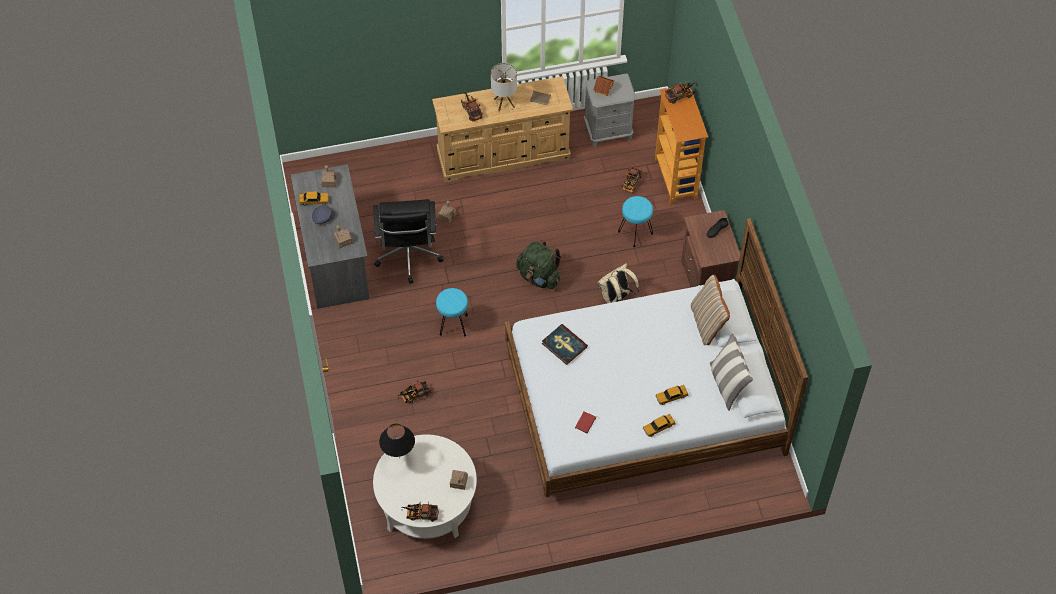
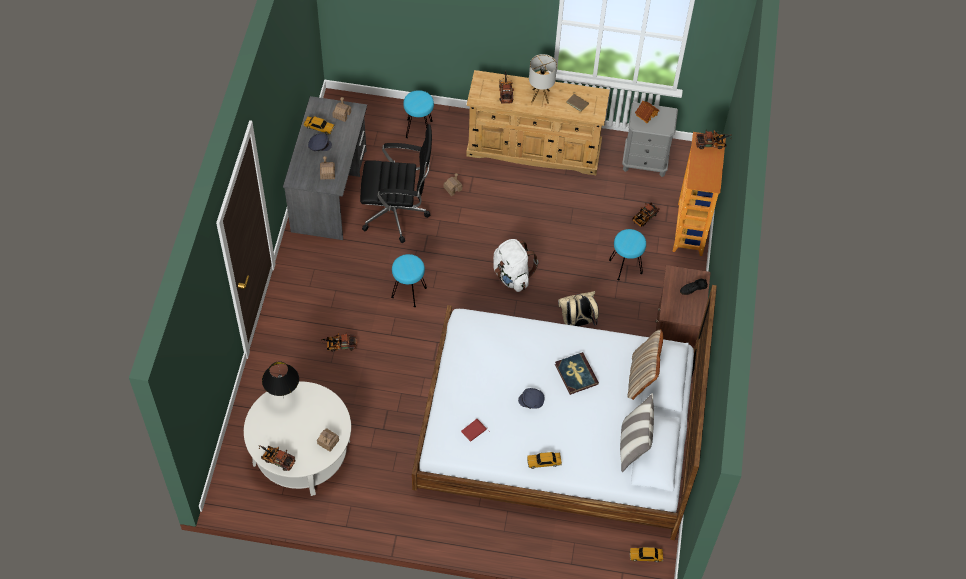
camera: 20 degrees right, 0 degrees up
black office chair [373,199,444,284] -> black office chair turned 105 degrees counterclockwise [360,124,432,243]
green backpack [516,240,561,289] -> white backpack [493,239,539,292]
book [542,324,588,365] -> book moved to [555,352,599,395]
toy car [656,385,689,405] -> toy car moved to [630,547,663,562]
none -> turquoise stool [403,90,434,138]
none -> grey cap [518,388,545,409]

